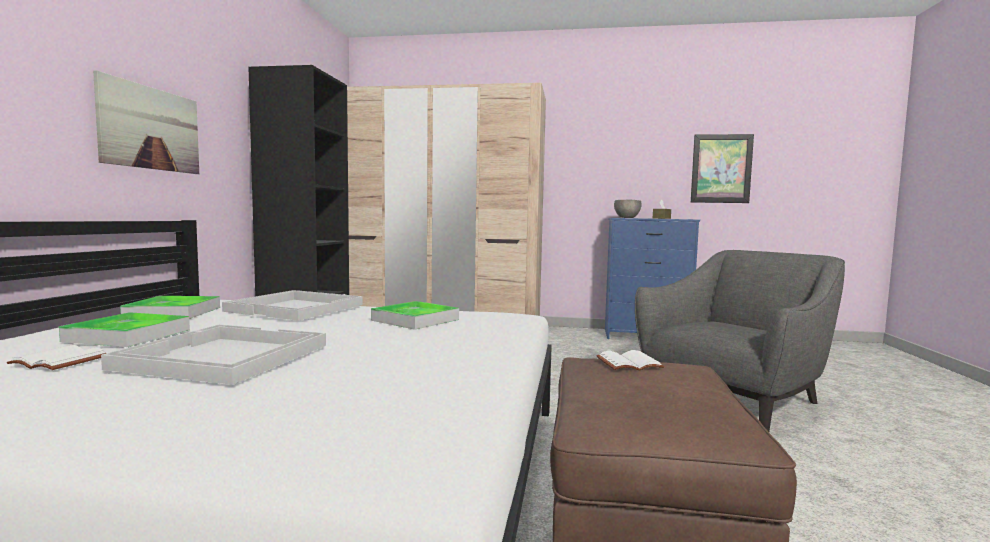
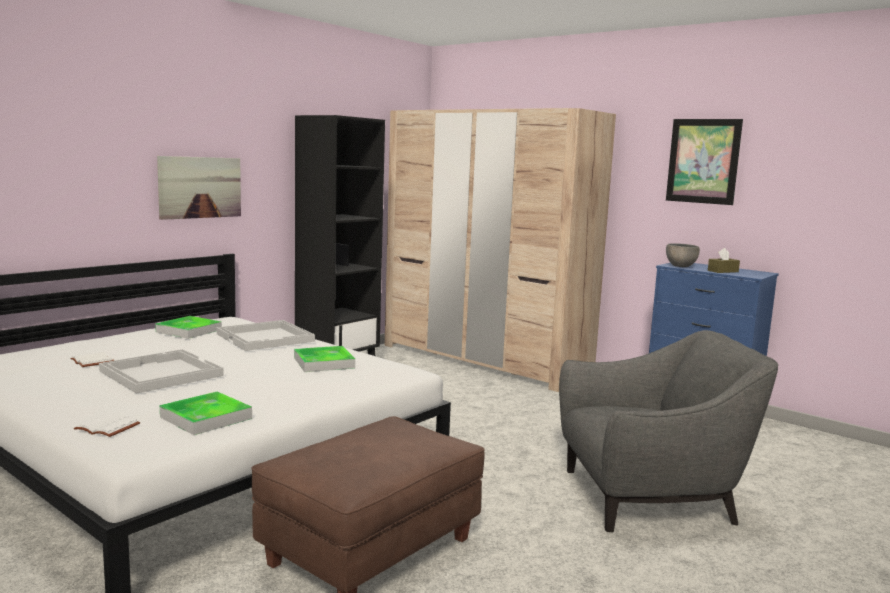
camera: 30 degrees right, 5 degrees up
tray [59,312,190,347] -> tray moved to [160,392,252,435]
white book [596,350,665,370] -> white book moved to [74,413,140,437]
picture [691,134,754,203] -> picture moved to [666,119,743,205]

